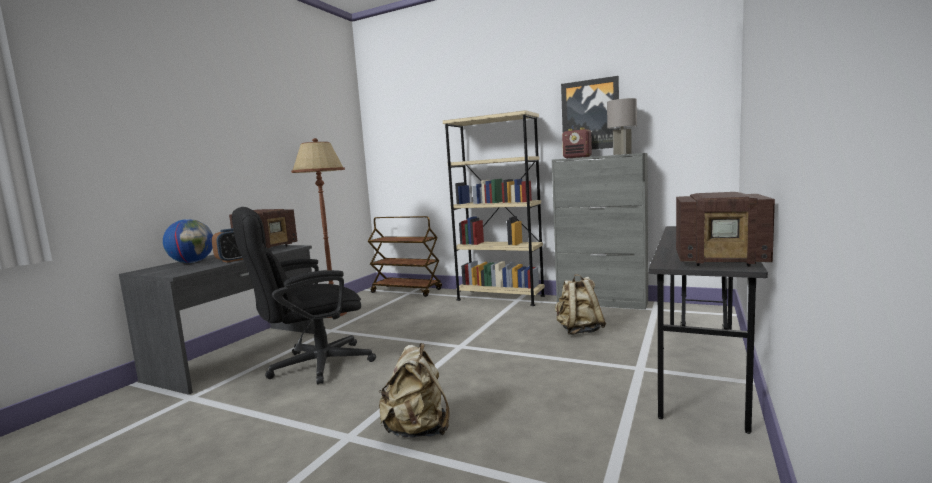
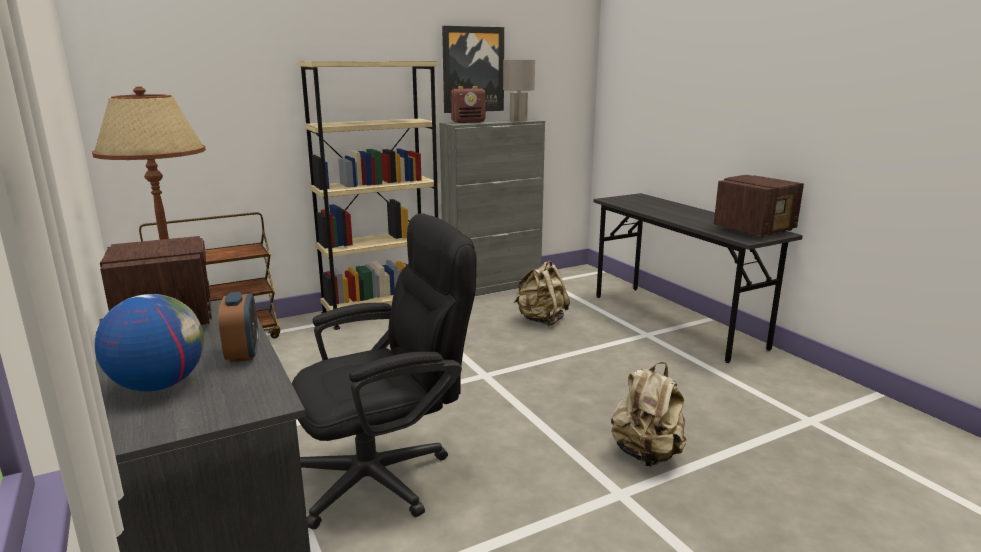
camera: 55 degrees left, 10 degrees up
black office chair [232,207,376,385] -> black office chair turned 120 degrees counterclockwise [292,213,476,529]

